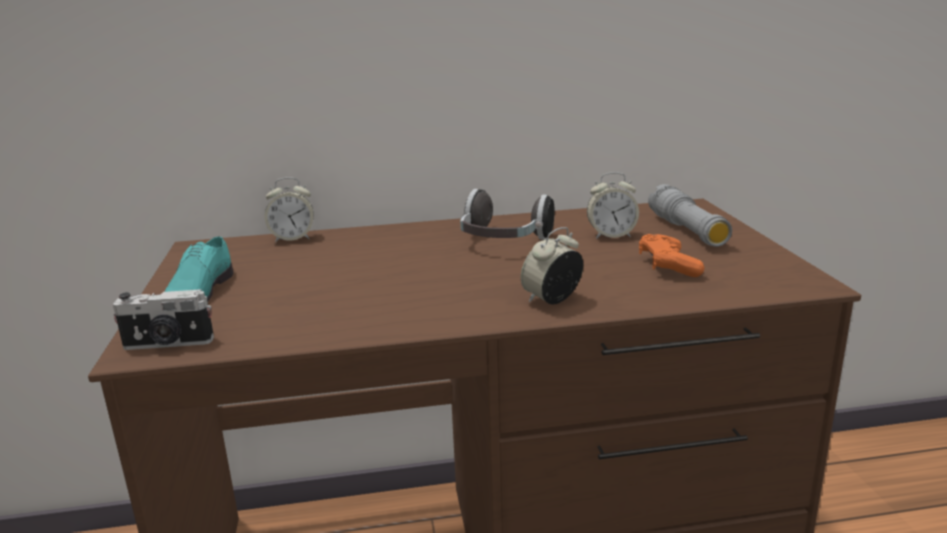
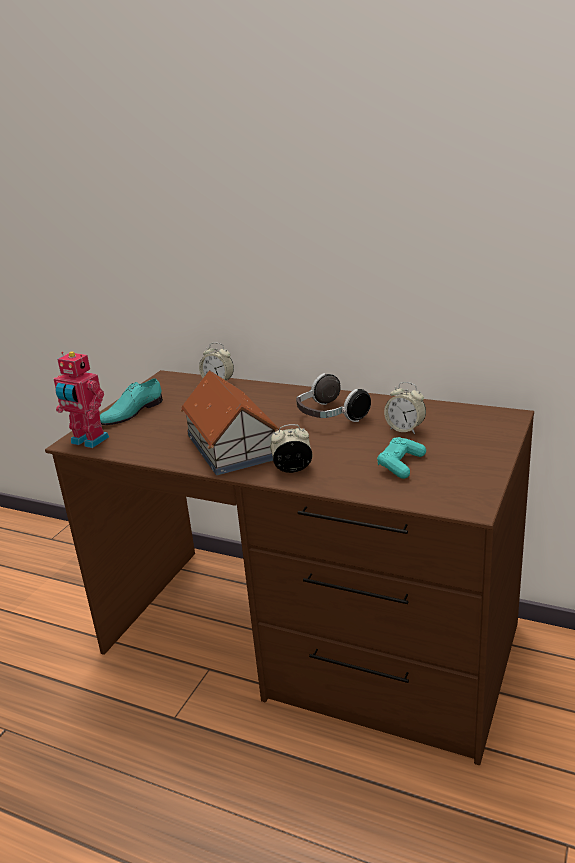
camera: 35 degrees right, 5 degrees up
camera [113,289,214,350] -> toy robot [54,351,109,448]
orange game controller [639,234,704,277] -> turquoise game controller [377,437,426,479]
grey flashlight [648,184,732,247] -> none
none -> toy house [181,370,279,476]

